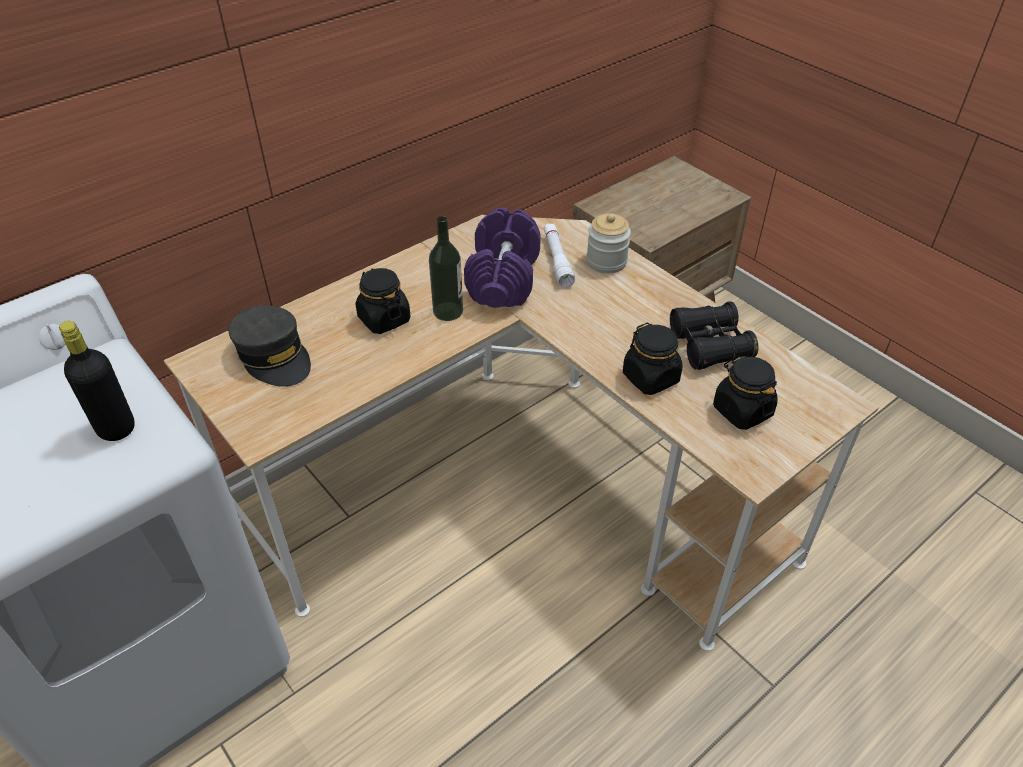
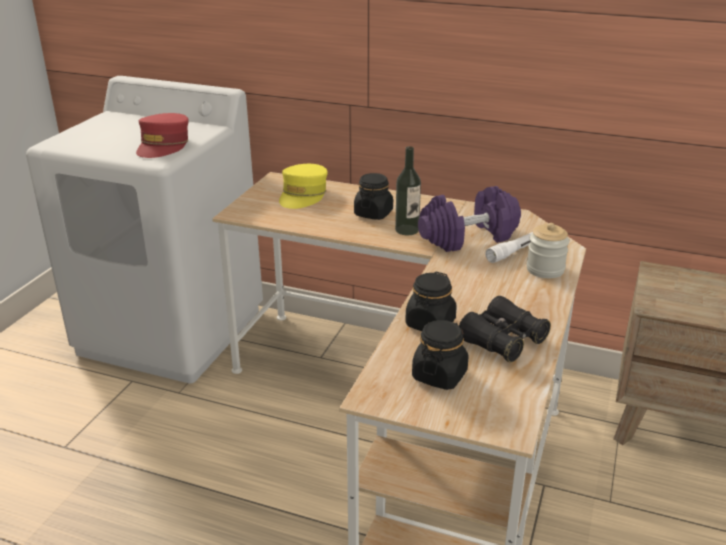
camera: 60 degrees right, 15 degrees down
black bottle [59,321,135,441] -> red cap [136,113,189,158]
grey cap [228,305,311,387] -> yellow cap [279,164,328,209]

